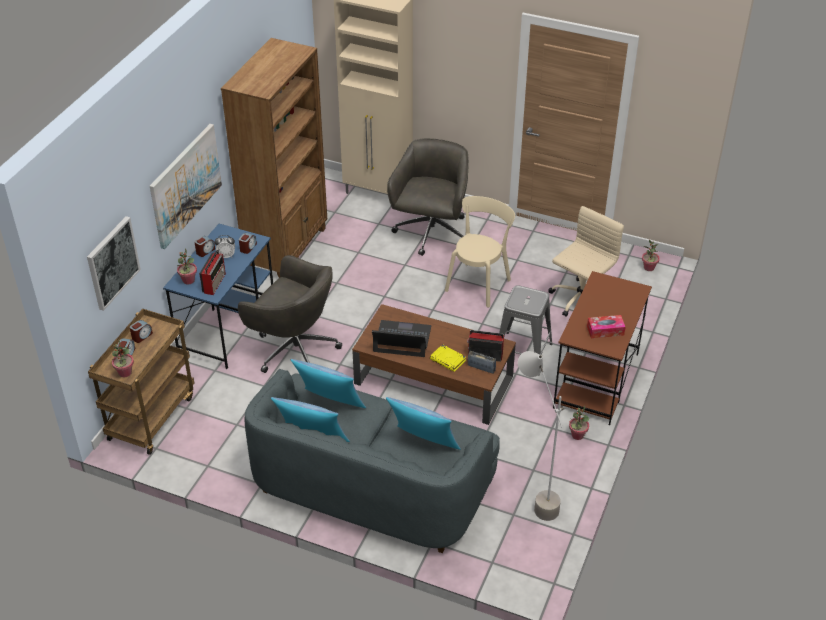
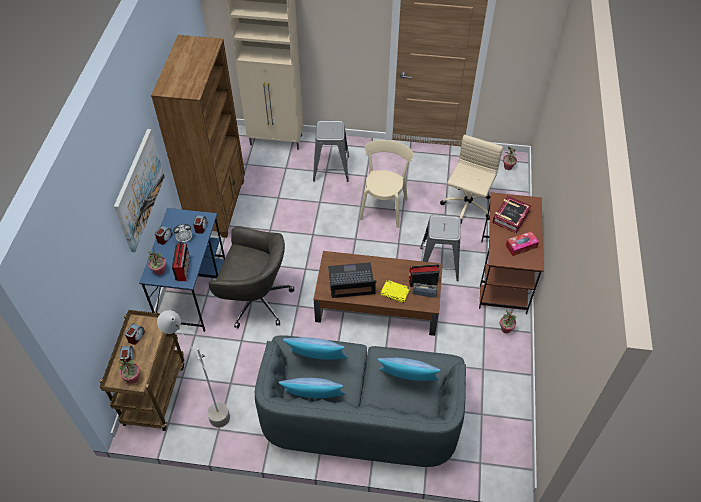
camera: 15 degrees left, 10 degrees up
picture [87,216,141,311] -> none
grey office chair [387,138,469,256] -> grey stool [313,121,349,182]
grey floor lamp [518,351,564,521] -> grey floor lamp moved to [157,310,230,428]
none -> book [492,196,531,233]

